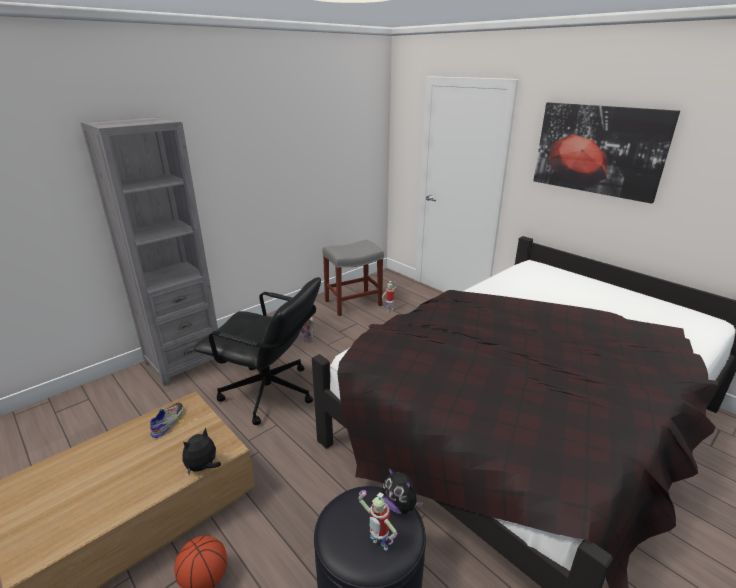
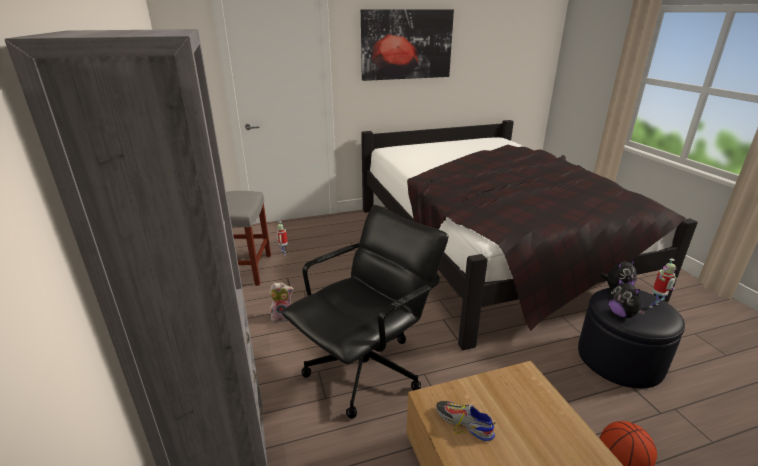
camera: 65 degrees left, 0 degrees up
plush toy [182,428,221,475] -> plush toy moved to [608,278,646,318]

